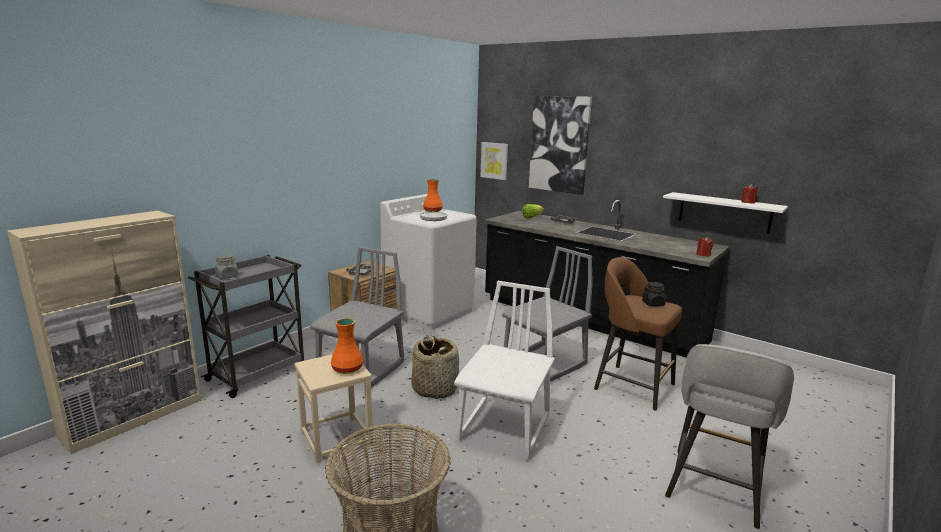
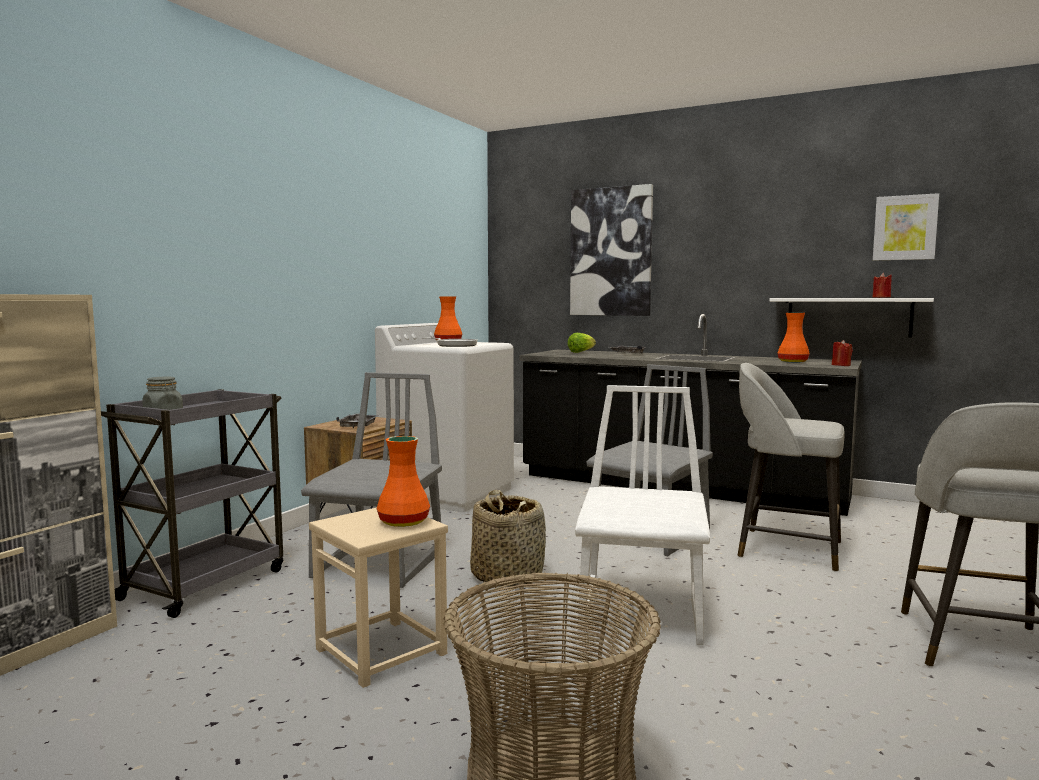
camera: 10 degrees left, 10 degrees down
picture [481,142,508,180] -> picture moved to [873,193,939,261]
brown stool [594,257,682,411] -> grey stool [738,363,845,572]
black jar [642,282,667,306] -> none
none -> orange vase [777,313,810,363]

